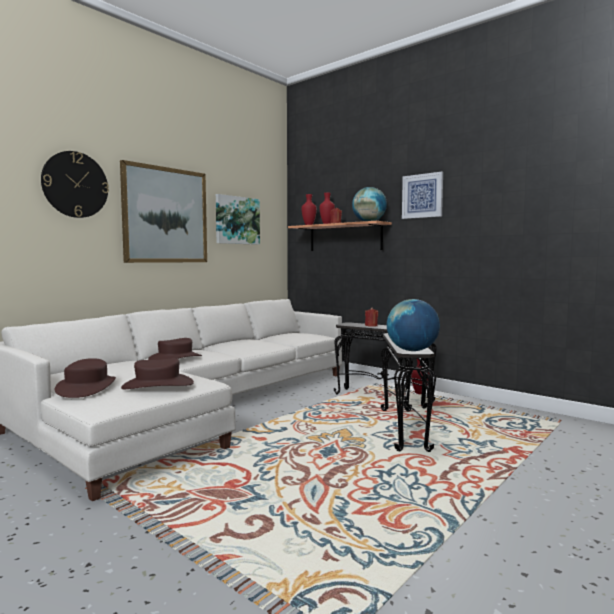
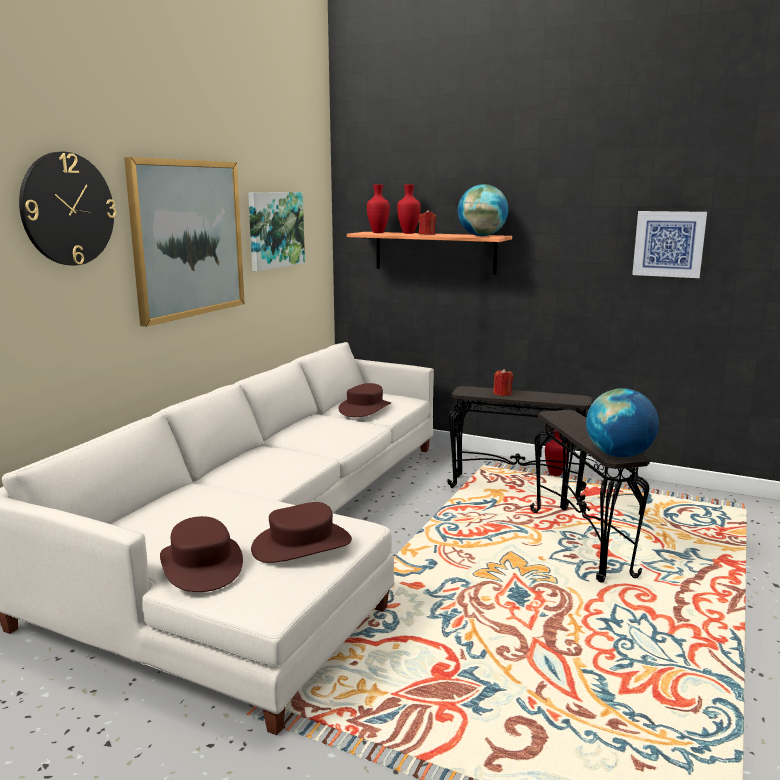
camera: 15 degrees left, 10 degrees up
brown hat [148,338,202,360] -> brown hat moved to [338,383,391,417]
picture [402,172,443,219] -> picture moved to [632,211,707,278]

